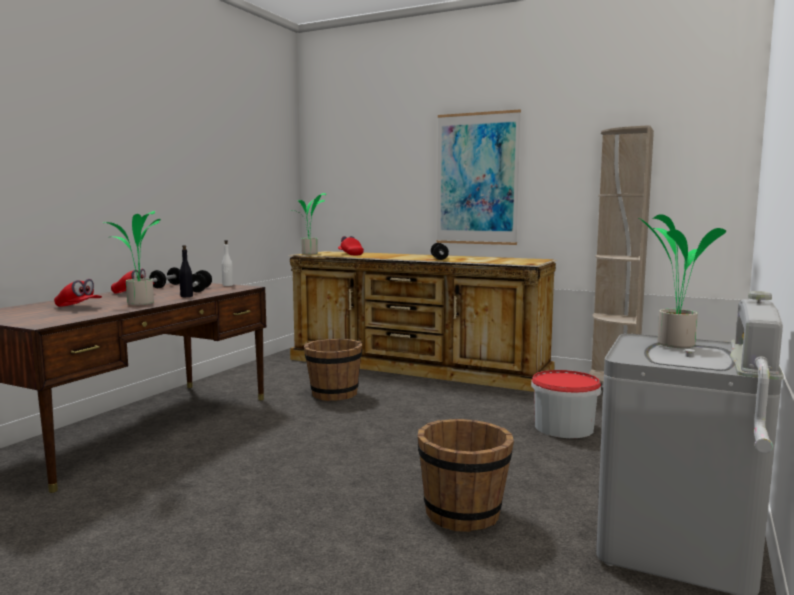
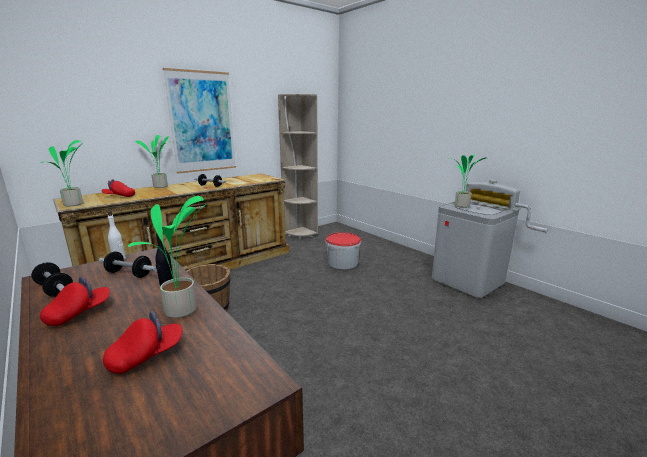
camera: 65 degrees left, 10 degrees up
brown bucket [418,419,514,532] -> none
none -> potted plant [135,135,169,188]

